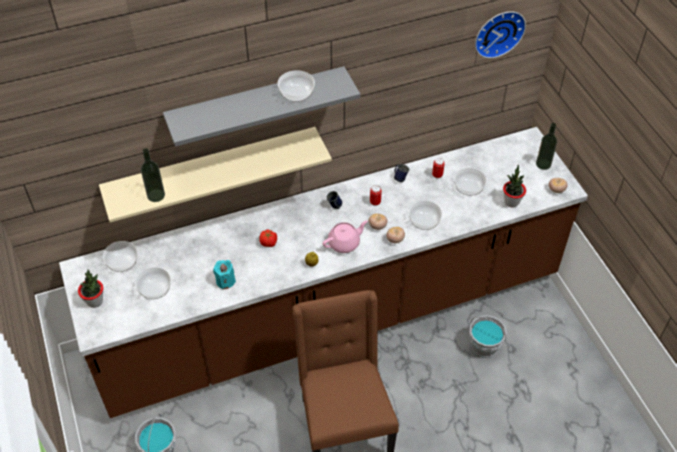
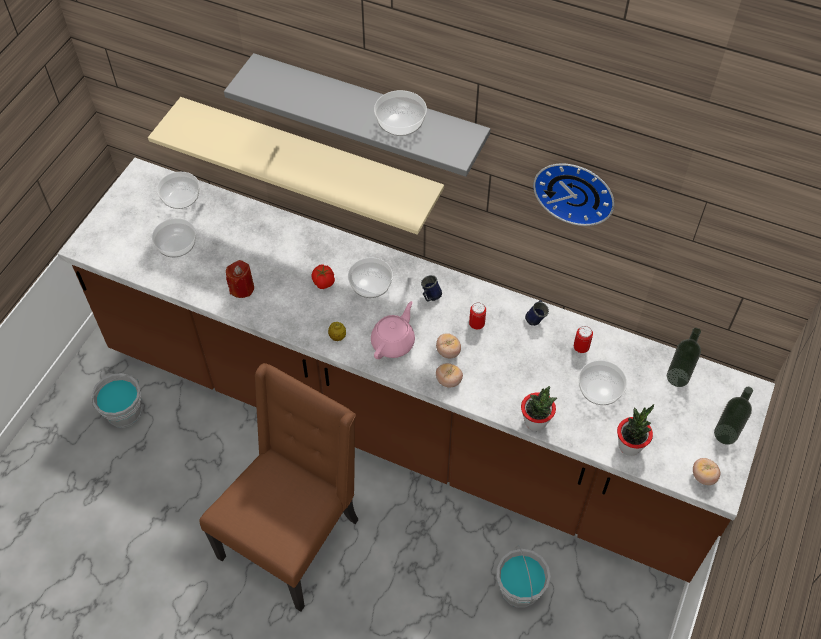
camera: 45 degrees right, 5 degrees up
potted plant [78,270,103,308] -> potted plant moved to [521,386,557,431]
bottle [141,148,165,202] -> bottle moved to [667,328,701,387]
turquoise candle [213,260,236,289] -> red candle [226,260,254,298]
pink teapot [323,220,368,253] -> pink teapot turned 75 degrees counterclockwise [371,301,415,359]
bowl [409,201,442,230] -> bowl moved to [348,257,393,298]
wall clock [475,11,526,58] -> wall clock moved to [533,163,614,226]

